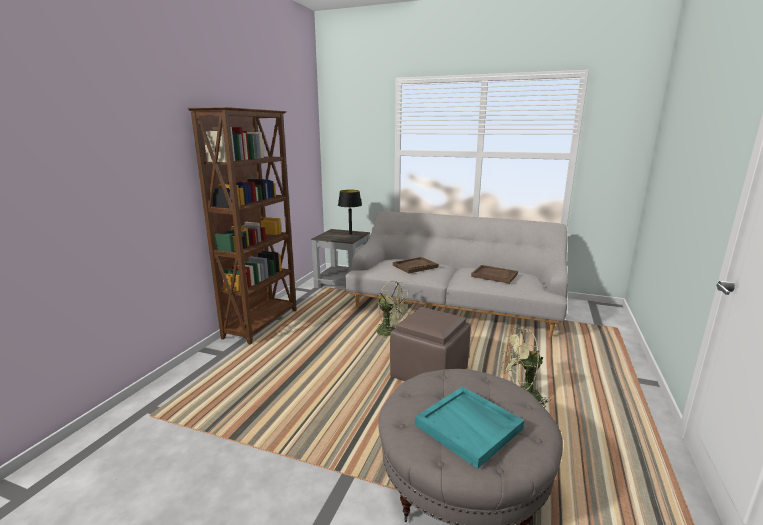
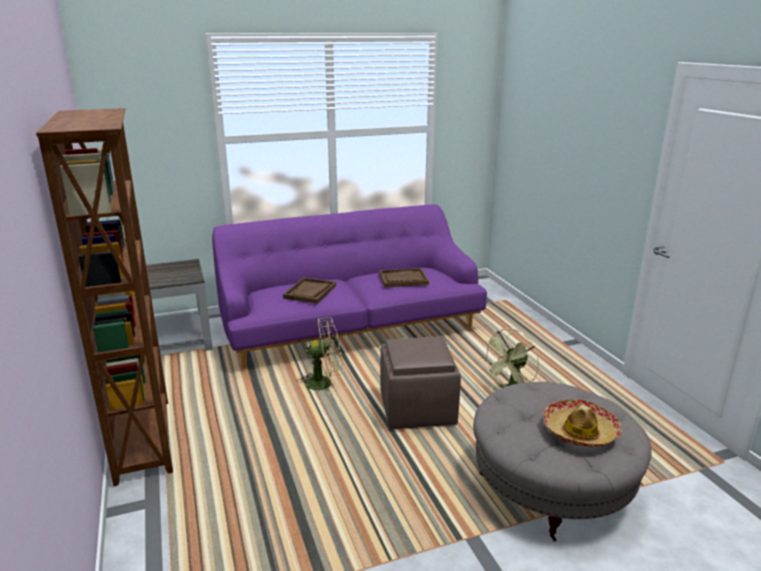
camera: 40 degrees left, 5 degrees up
black table lamp [338,190,362,235] -> none
grey sofa [345,211,568,338] -> purple sofa [212,205,487,369]
turquoise tray [415,386,524,469] -> hat [543,399,622,447]

